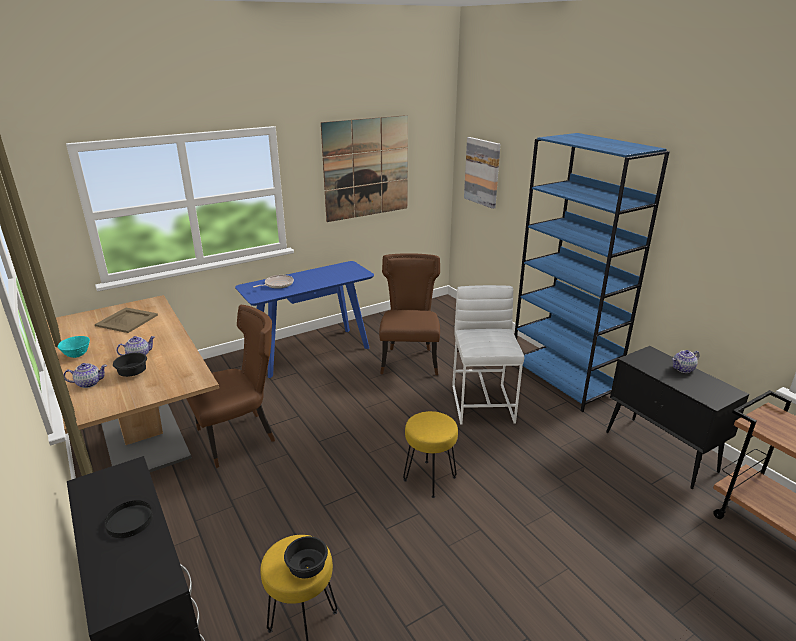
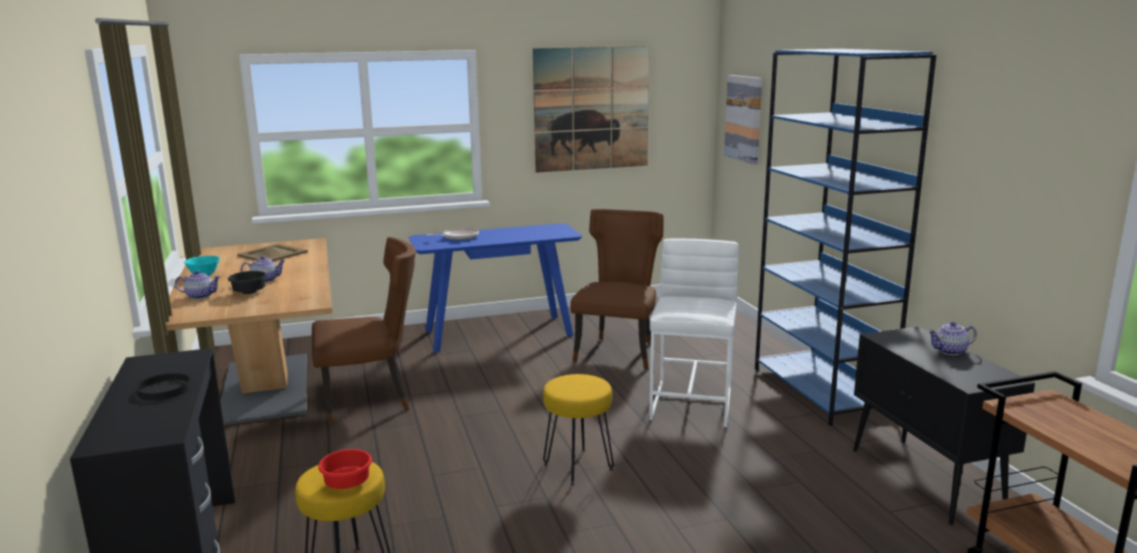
camera: 15 degrees right, 10 degrees down
black bowl [284,536,328,578] -> red bowl [318,449,372,489]

